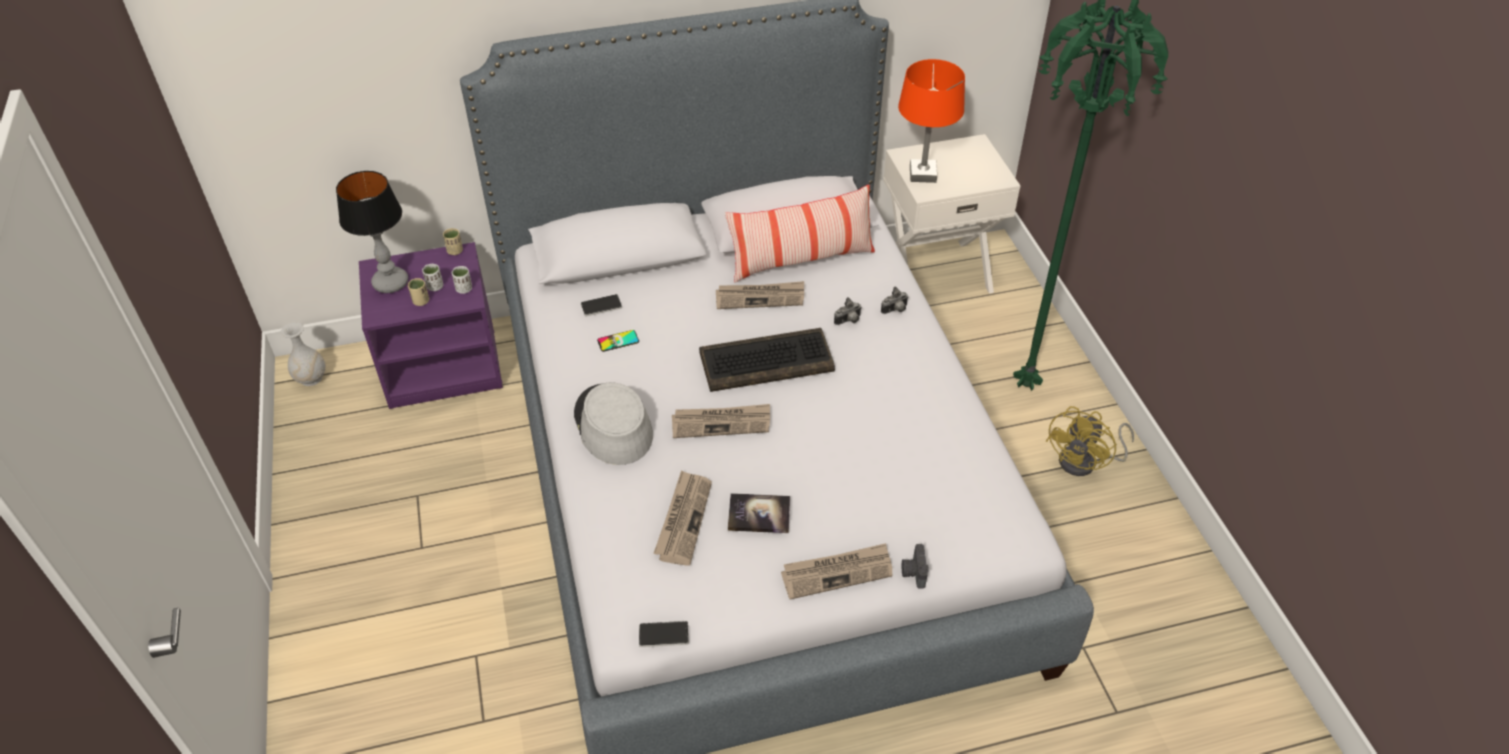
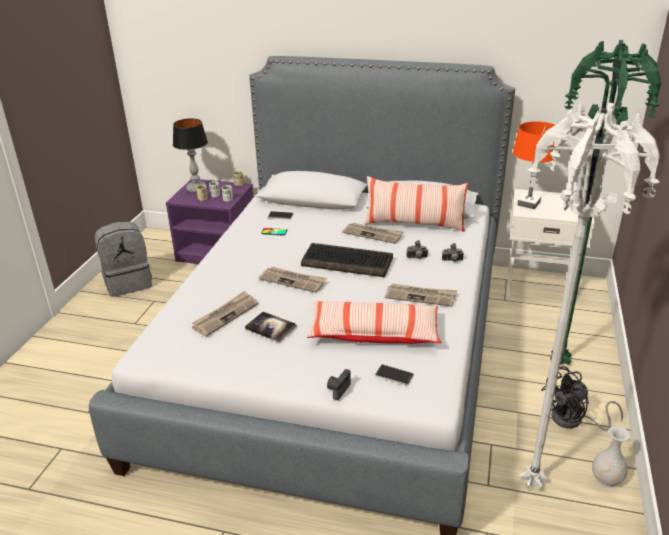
camera: 30 degrees right, 15 degrees down
white vase [281,322,325,386] -> white vase moved to [592,426,630,487]
grey hat [574,382,653,465] -> none
phone [639,621,689,647] -> phone moved to [375,364,413,386]
newspaper [781,543,893,600] -> newspaper moved to [385,284,457,307]
yellow fan [1046,406,1134,476] -> black fan [541,366,623,431]
none -> grey backpack [95,221,152,297]
none -> pillow [306,301,441,344]
none -> white floor lamp [519,102,660,490]

